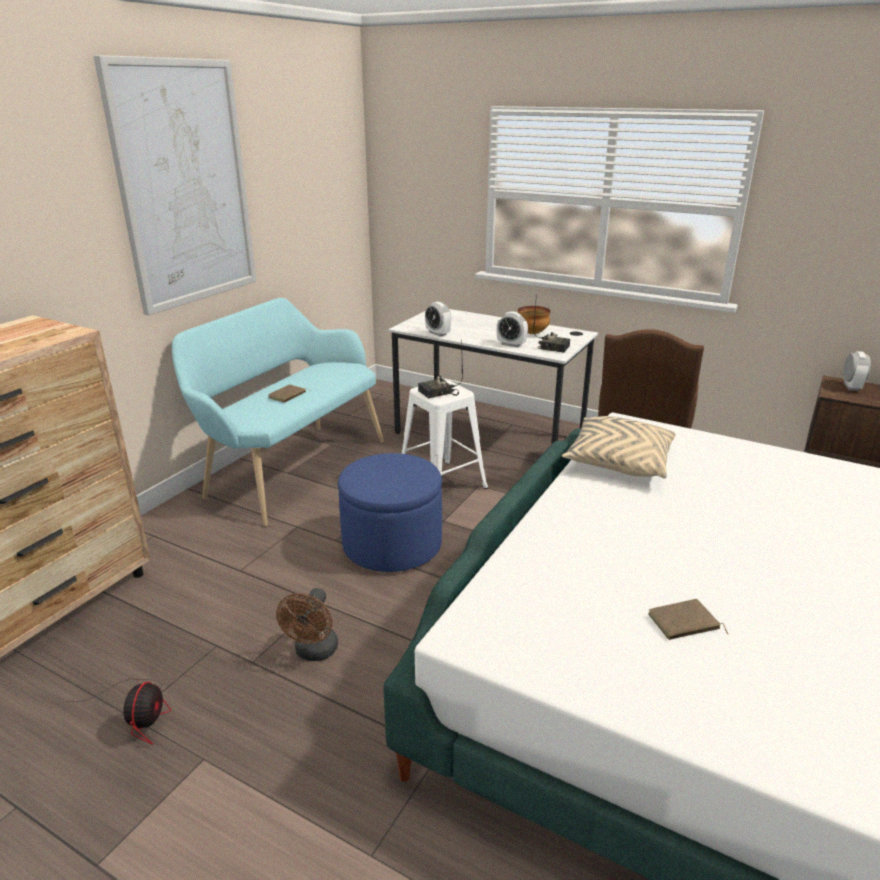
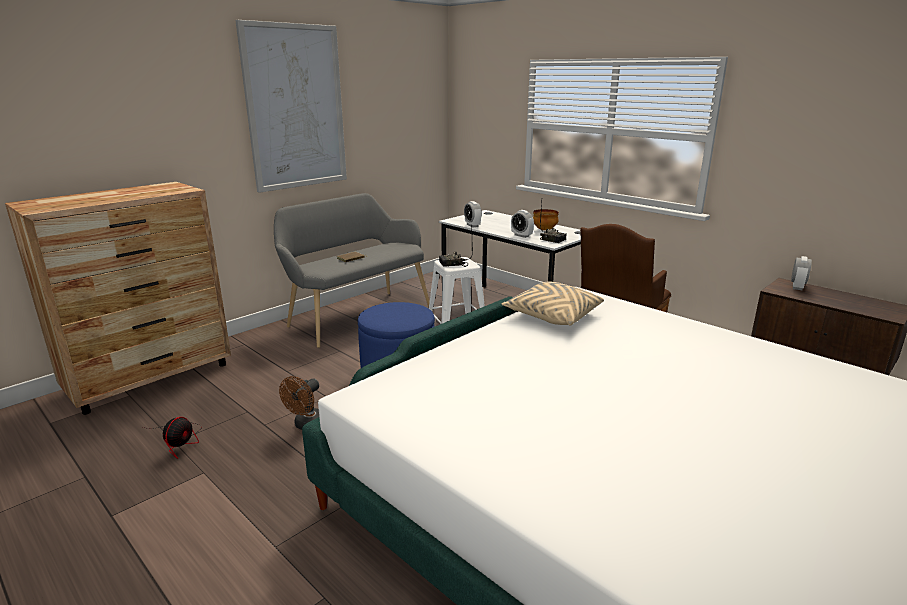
camera: 15 degrees right, 5 degrees down
turquoise bench [172,298,384,527] -> grey bench [274,193,430,348]
brown book [648,599,728,640] -> none

